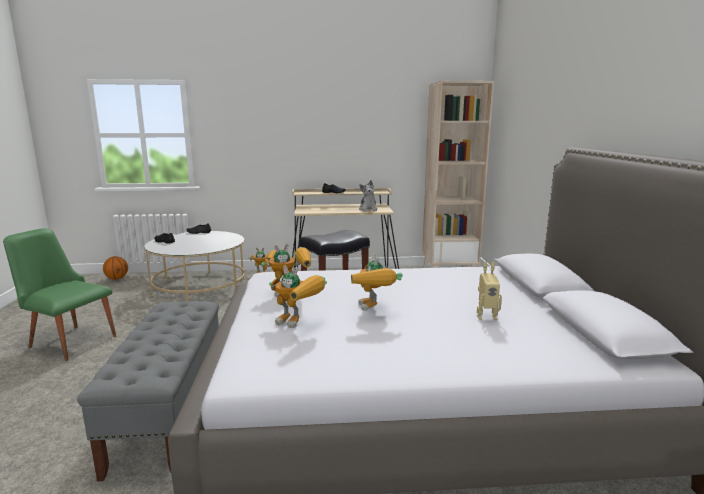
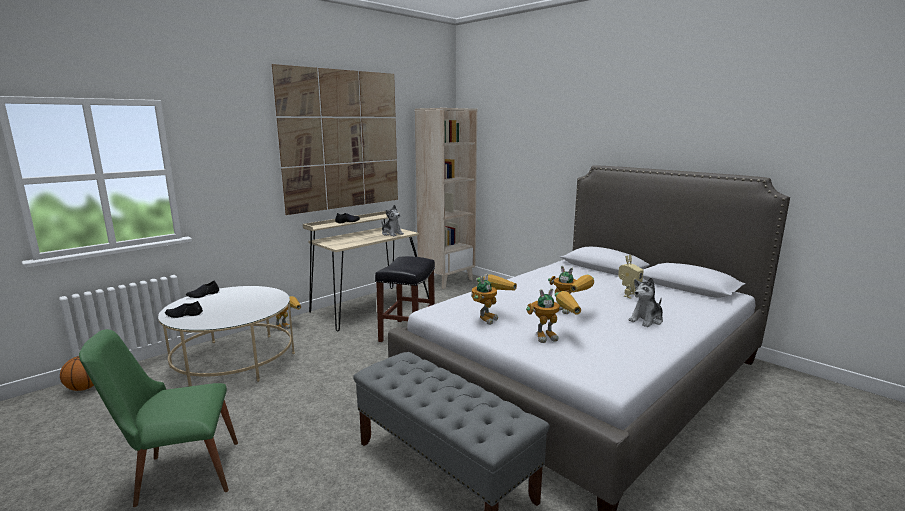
camera: 40 degrees left, 0 degrees up
none -> picture [272,64,398,215]
none -> plush toy [629,277,663,327]

